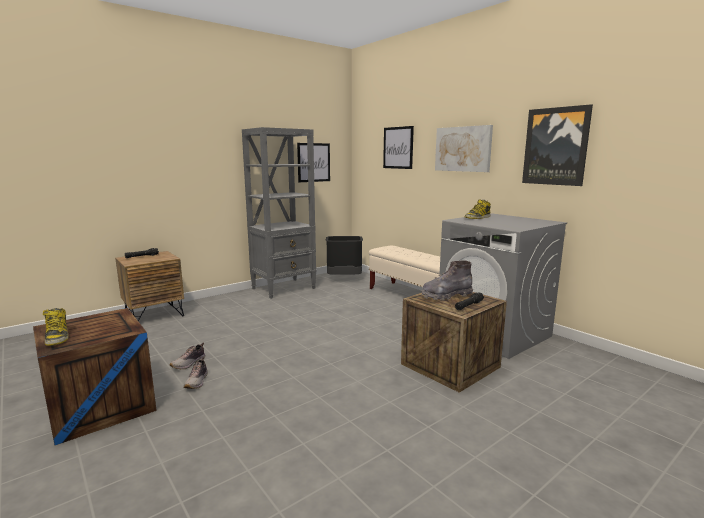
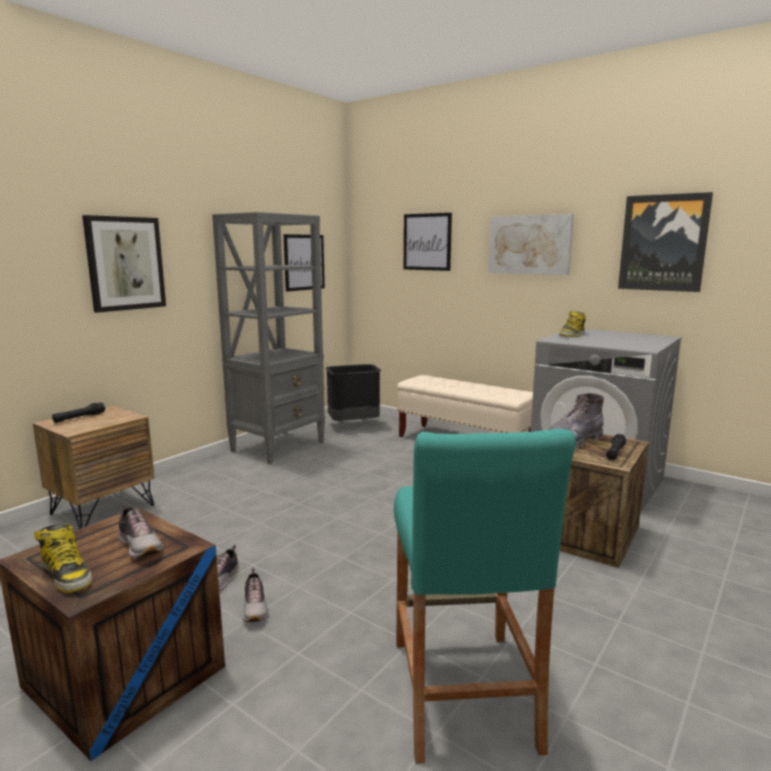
camera: 15 degrees left, 0 degrees up
none -> picture [82,215,166,313]
none -> shoe [119,503,163,558]
none -> turquoise stool [394,429,576,764]

